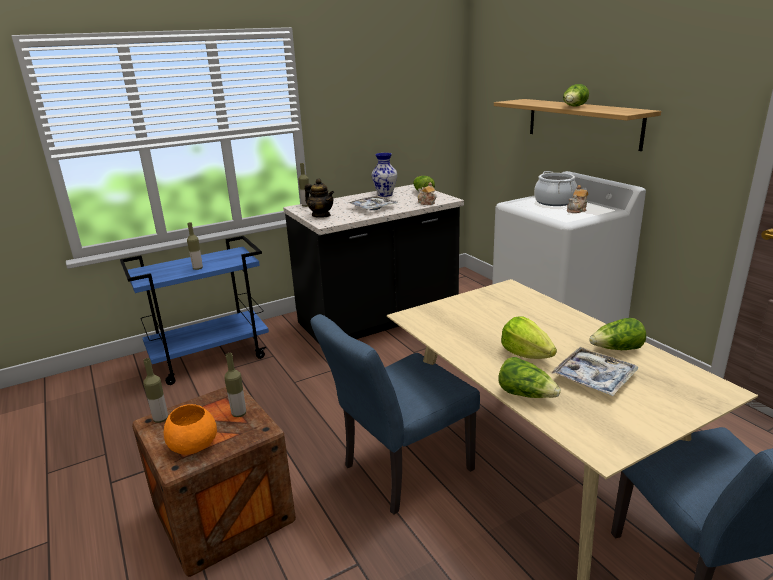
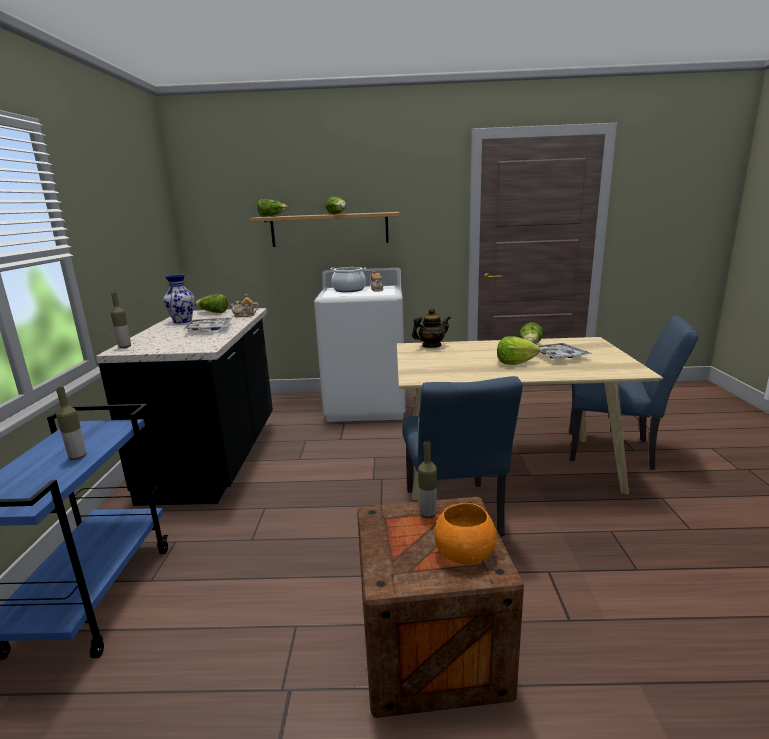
camera: 60 degrees left, 5 degrees down
bottle [143,358,168,423] -> none
teapot [305,179,334,218] -> teapot moved to [412,308,451,348]
lettuce [498,357,561,398] -> lettuce moved to [258,199,288,217]

